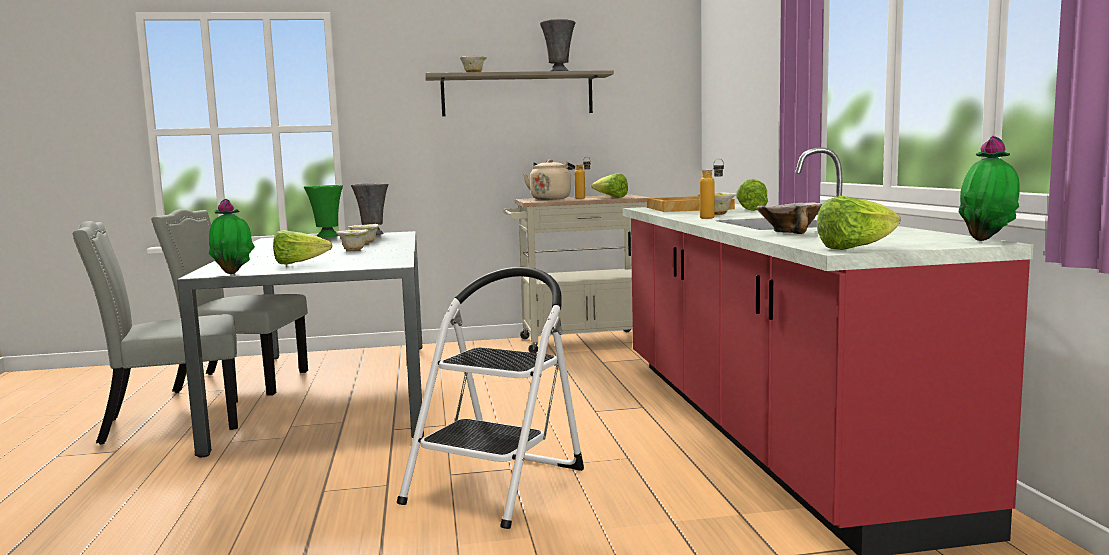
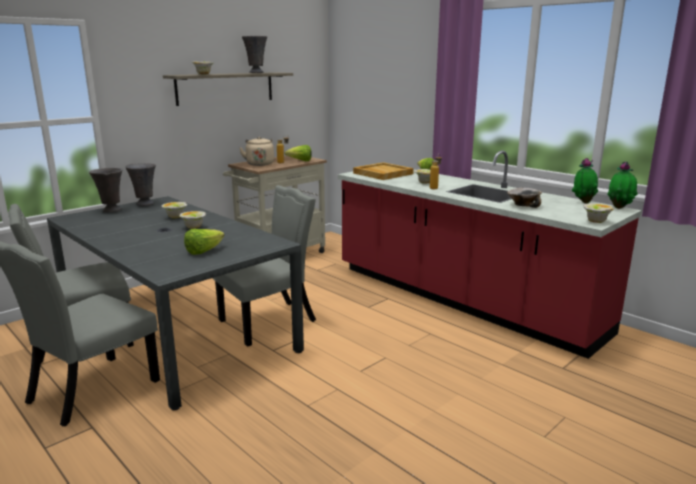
camera: 35 degrees left, 10 degrees up
potted plant [209,199,255,274] -> potted plant moved to [572,158,598,204]
green vase [304,185,343,237] -> grey vase [89,168,122,212]
step ladder [397,267,584,529] -> none
lettuce [817,196,900,250] -> bowl [584,203,614,223]
none -> grey chair [212,185,316,347]

